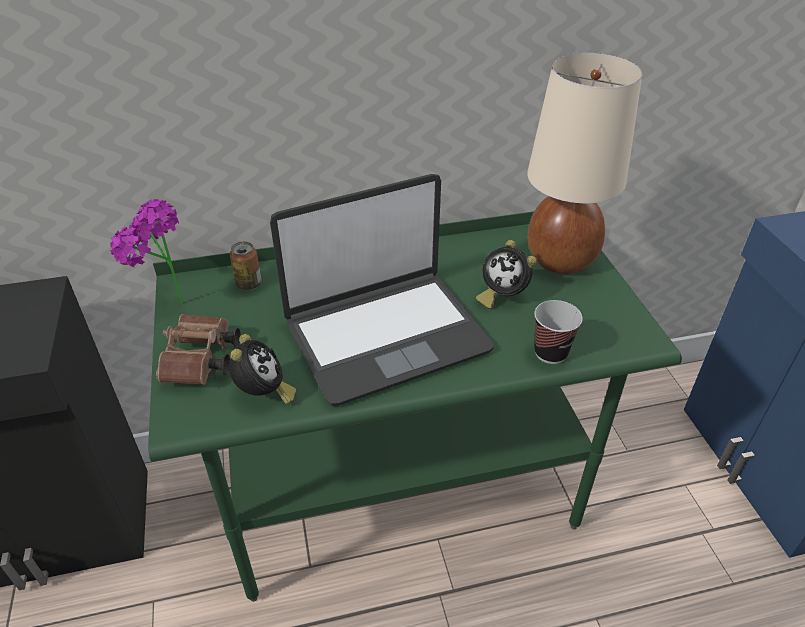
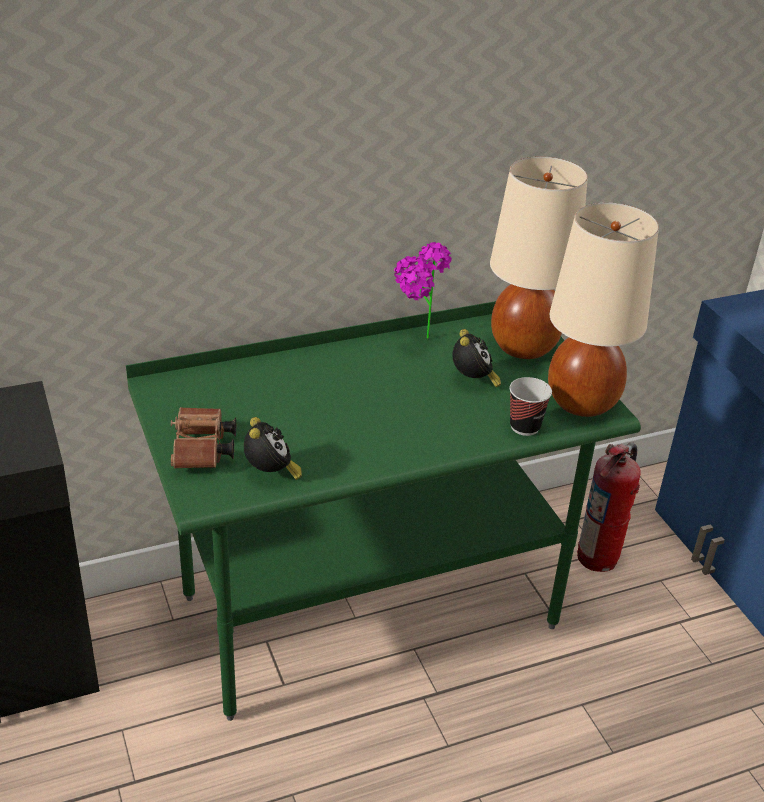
camera: 10 degrees left, 5 degrees down
potted plant [110,199,183,304] -> potted plant moved to [394,242,452,339]
can [230,242,262,290] -> none
laptop [270,174,494,406] -> none
alarm clock [476,240,537,309] -> alarm clock turned 120 degrees counterclockwise [452,329,501,387]
none -> beige table lamp [548,203,659,417]
none -> fire extinguisher [577,442,641,572]

